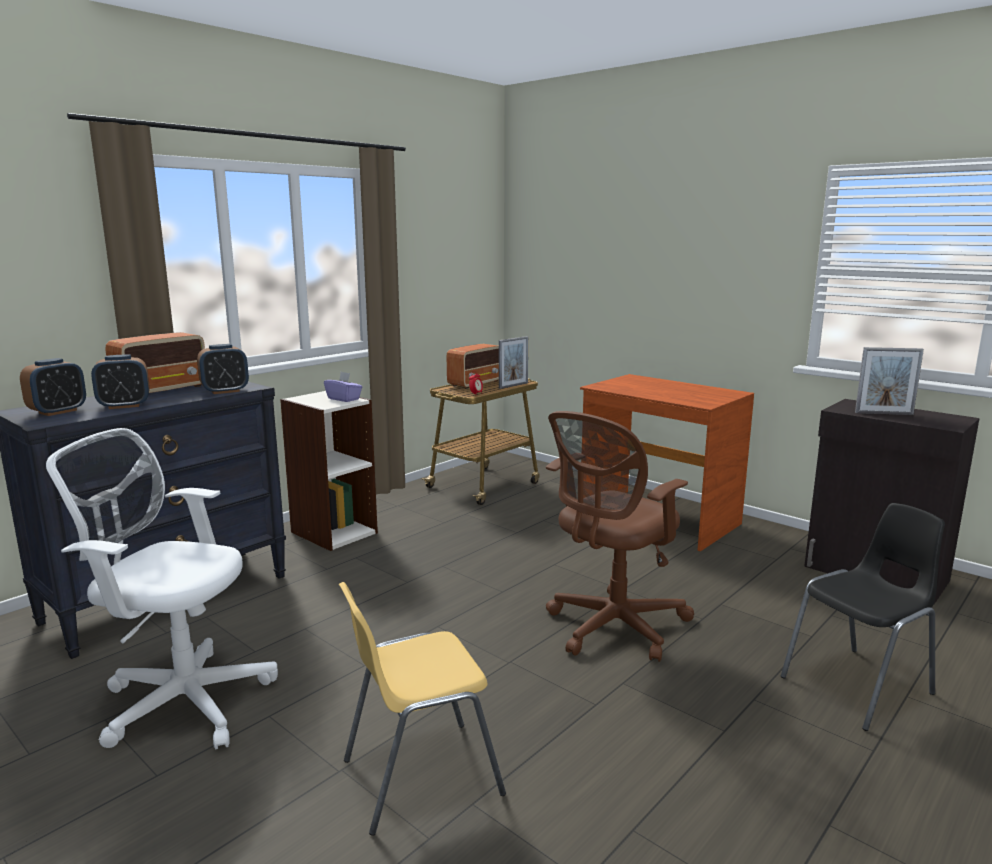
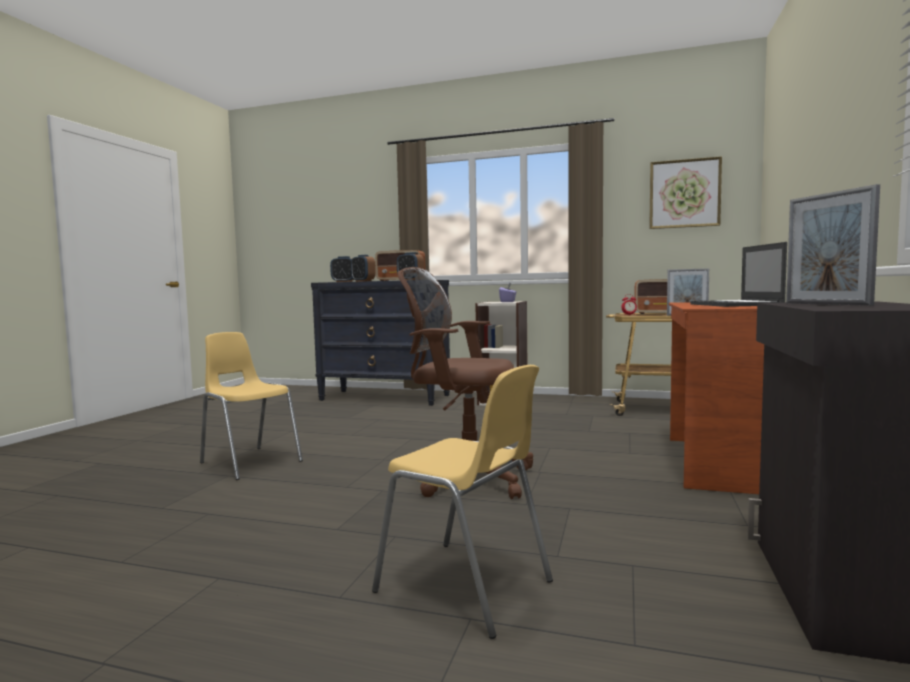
camera: 65 degrees right, 10 degrees down
white office chair [46,428,278,749] -> none
black chair [781,503,945,731] -> yellow chair [372,365,553,639]
none -> picture [649,156,722,229]
none -> laptop [690,242,787,307]

